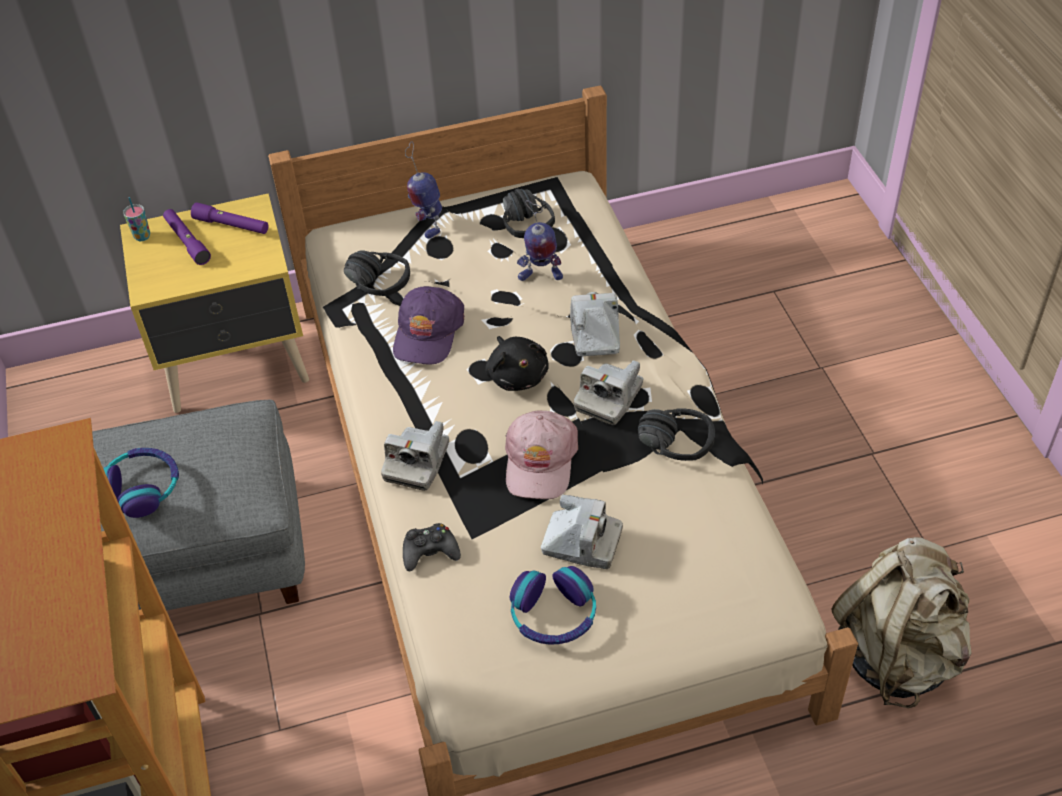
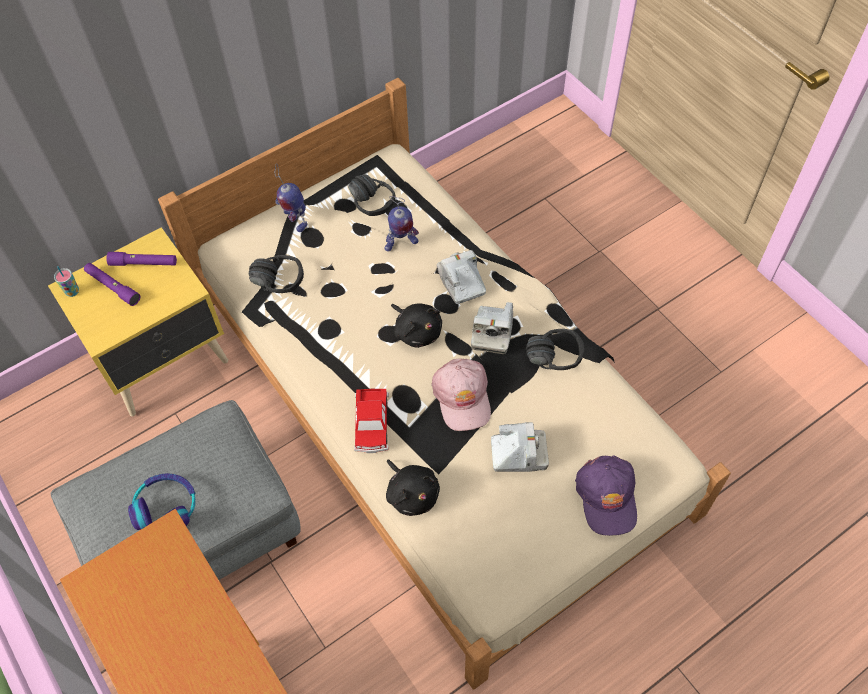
camera: 20 degrees left, 10 degrees up
camera [381,421,449,491] -> toy car [354,389,389,453]
purple cap [393,286,464,365] -> purple cap moved to [575,455,637,536]
black game controller [403,523,461,571] -> black plush toy [386,459,440,516]
headphones [510,566,596,645] -> none
beige backpack [832,537,972,708] -> none

